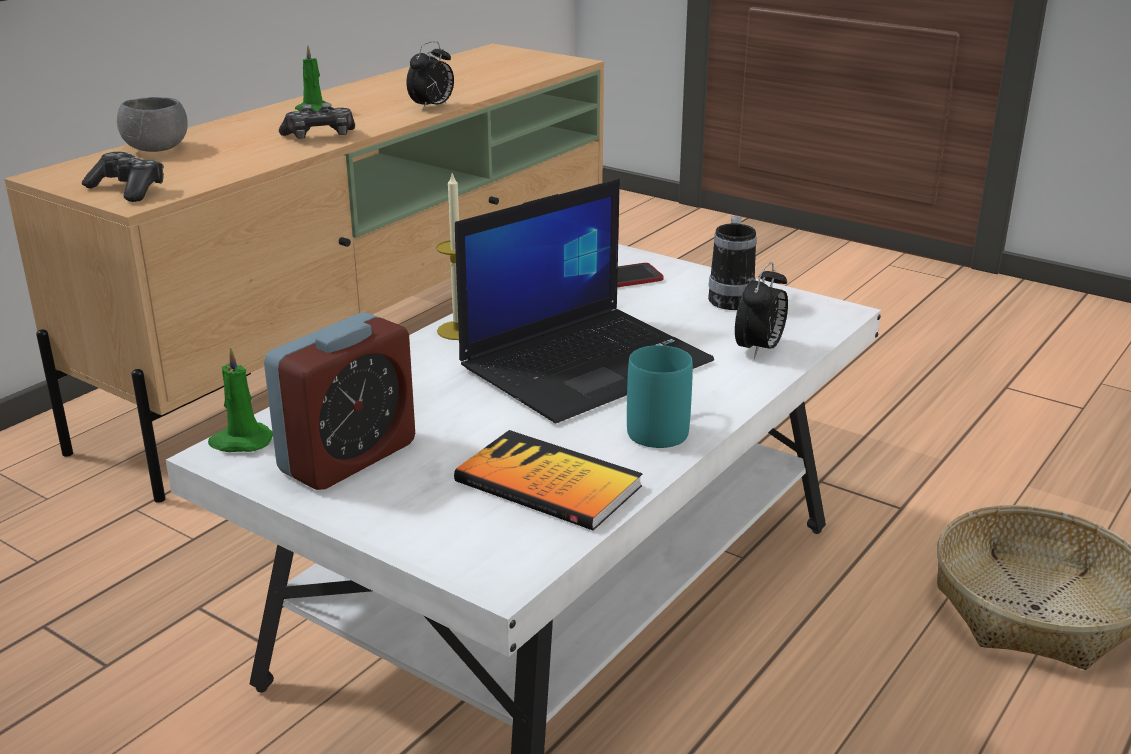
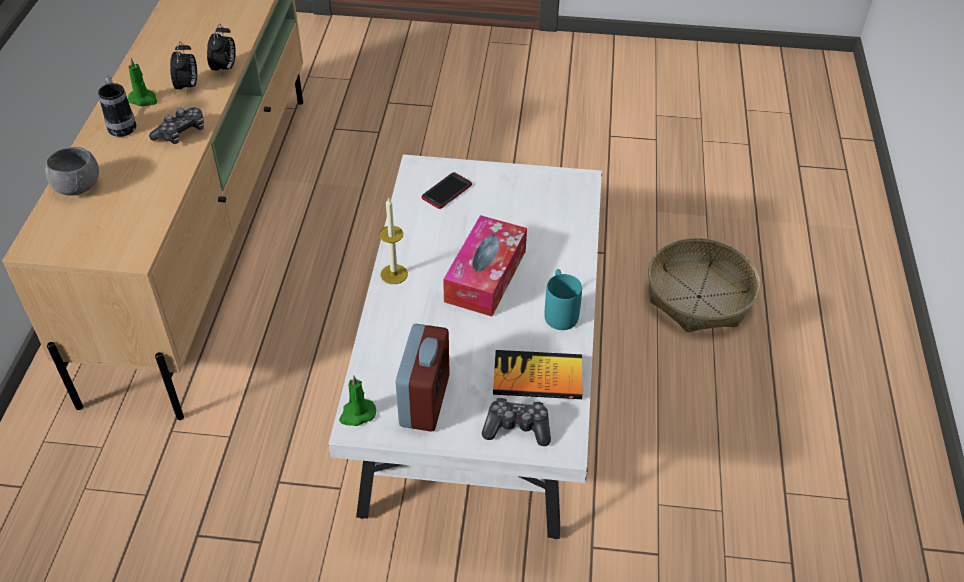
camera: 30 degrees left, 20 degrees up
game controller [82,152,164,202] -> game controller moved to [482,397,551,446]
laptop [455,179,714,423] -> tissue box [443,215,527,317]
mug [708,216,757,310] -> mug moved to [98,76,136,137]
alarm clock [735,262,788,359] -> alarm clock moved to [170,41,197,95]

